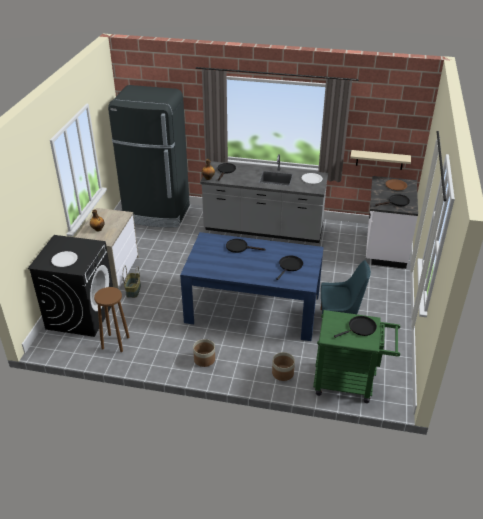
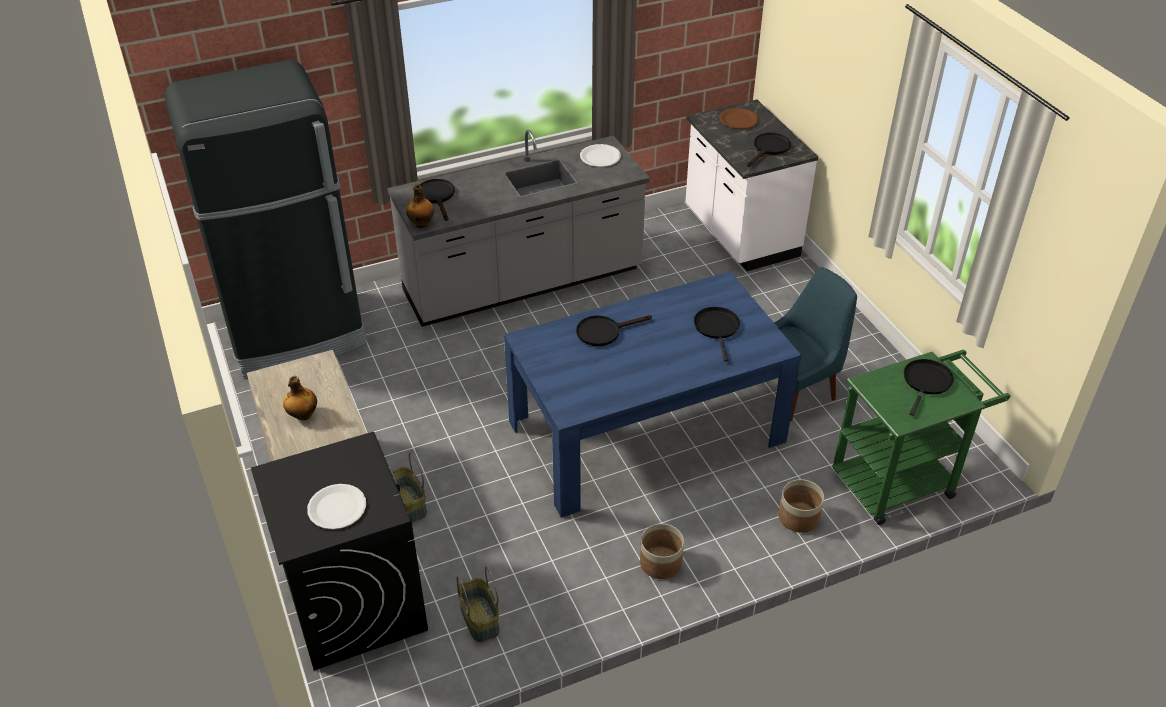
camera: 35 degrees left, 5 degrees up
brown stool [94,287,130,352] -> basket [457,566,499,642]
beige shelf [350,150,411,170] -> none

